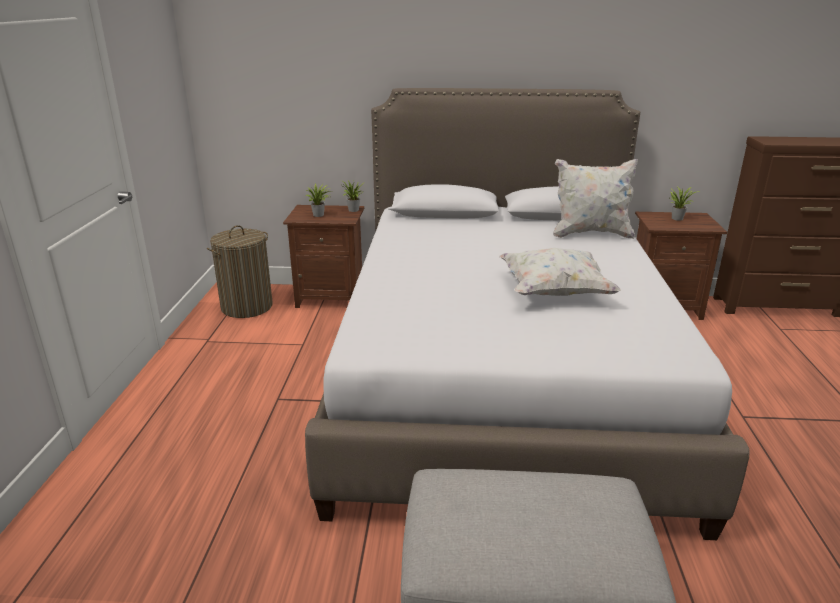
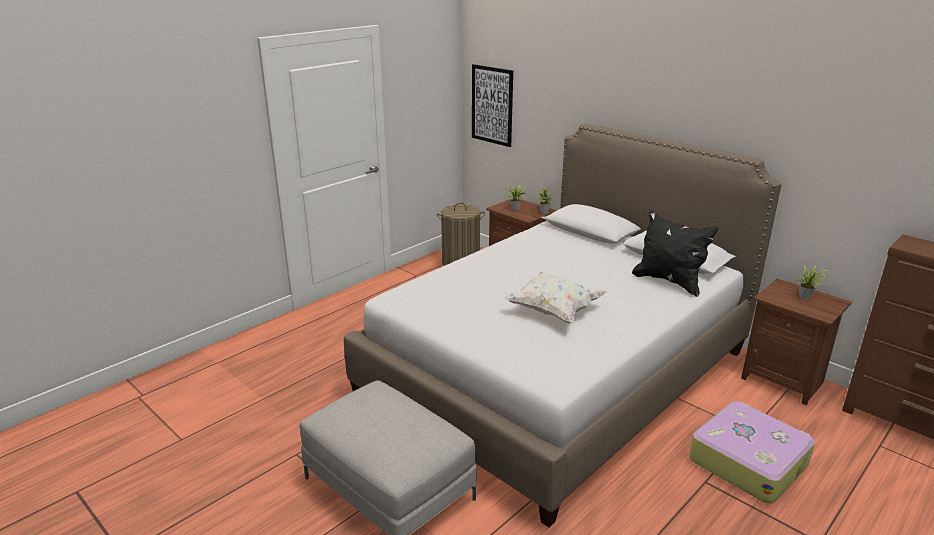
camera: 40 degrees right, 0 degrees up
white pillow [553,159,638,239] -> black pillow [632,211,719,297]
none -> picture [472,64,513,147]
none -> suitcase [689,401,815,503]

